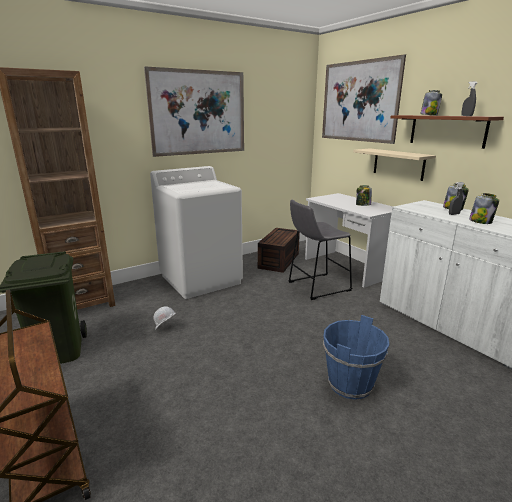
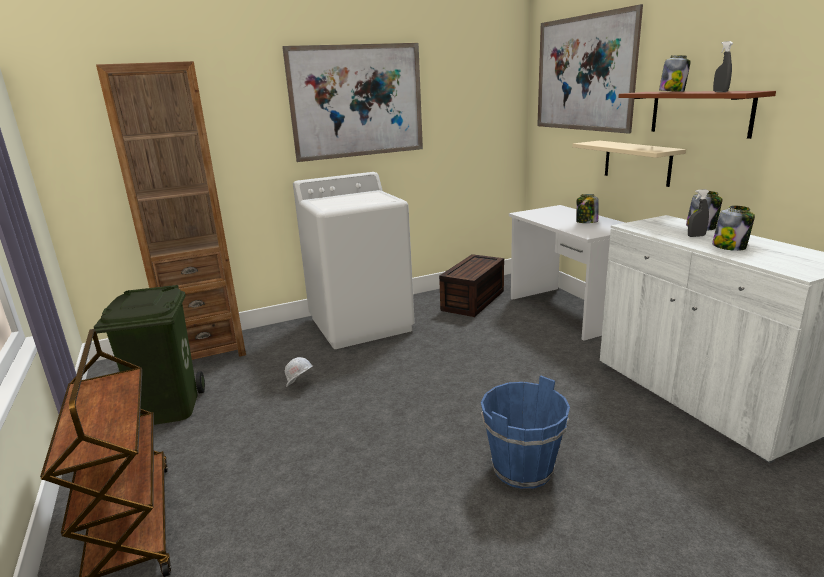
camera: 10 degrees right, 0 degrees up
grey stool [288,200,353,300] -> none

